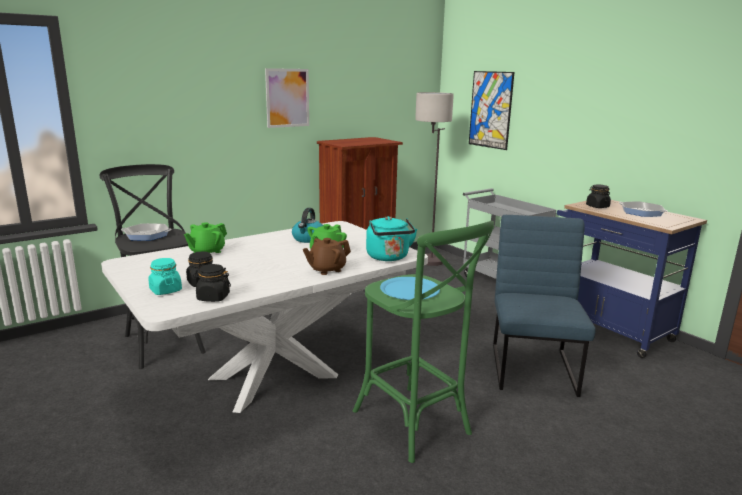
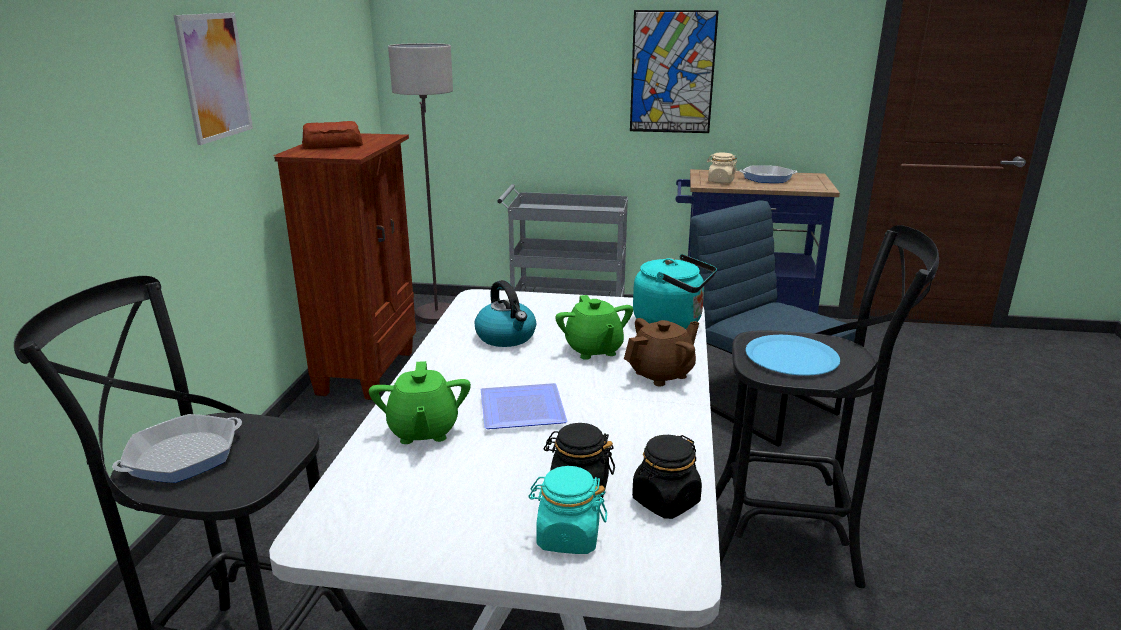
camera: 45 degrees left, 5 degrees up
brown teapot [303,238,351,275] -> brown teapot turned 135 degrees counterclockwise [624,318,699,386]
green stool [353,221,494,463] -> black stool [716,225,939,588]
picture [469,71,514,150] -> picture moved to [630,10,719,133]
black jar [586,185,611,208] -> beige jar [707,153,737,183]
none -> bread [302,121,363,149]
none -> plate [480,383,568,429]

